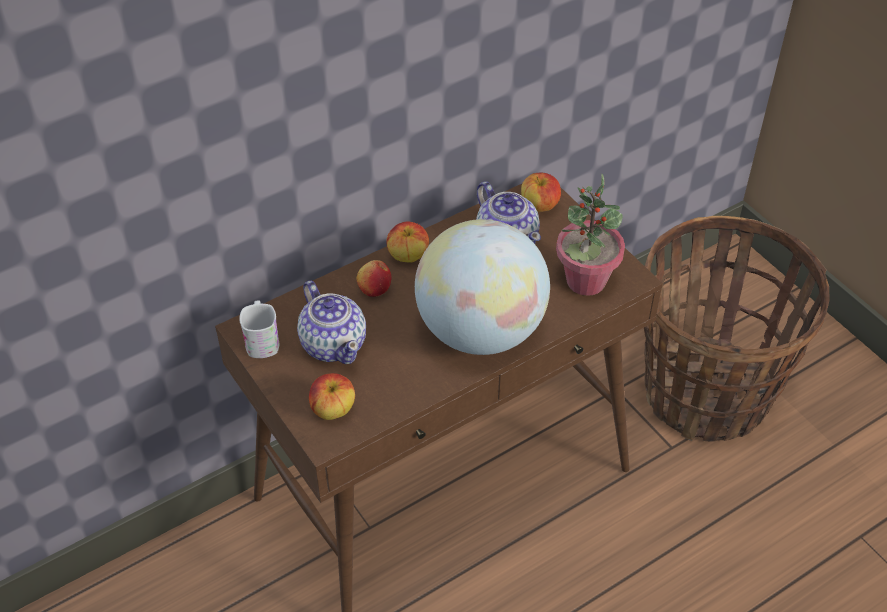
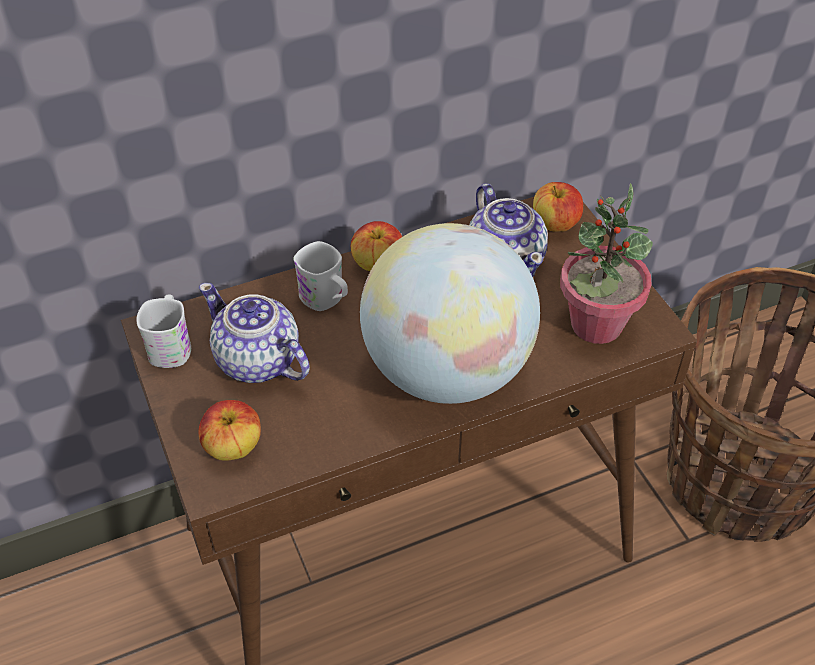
camera: 10 degrees right, 0 degrees up
teapot [297,280,366,364] -> teapot turned 150 degrees clockwise [199,283,310,383]
apple [357,260,391,297] -> white mug [293,241,348,311]

